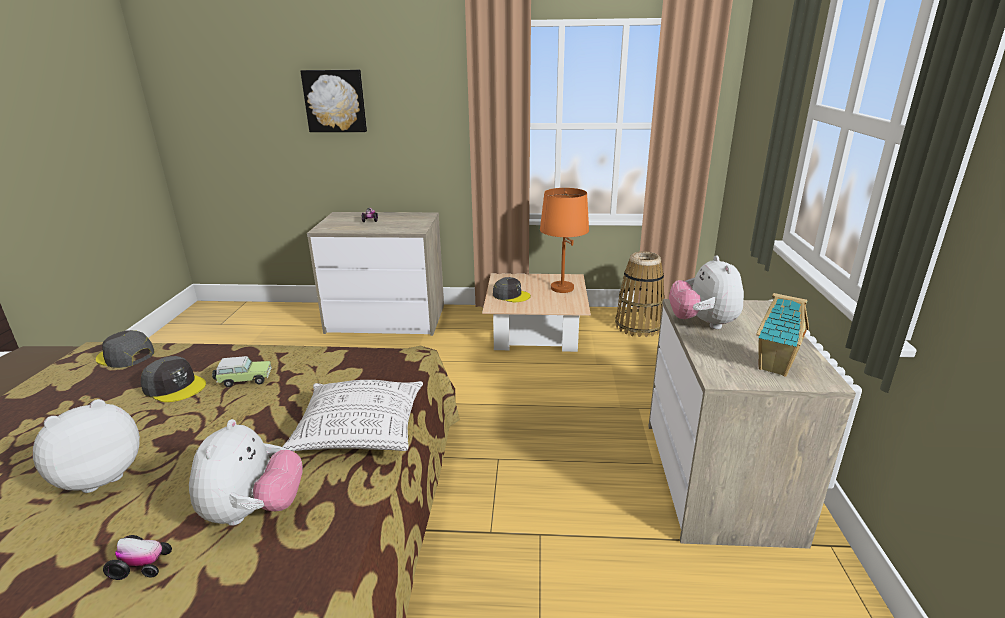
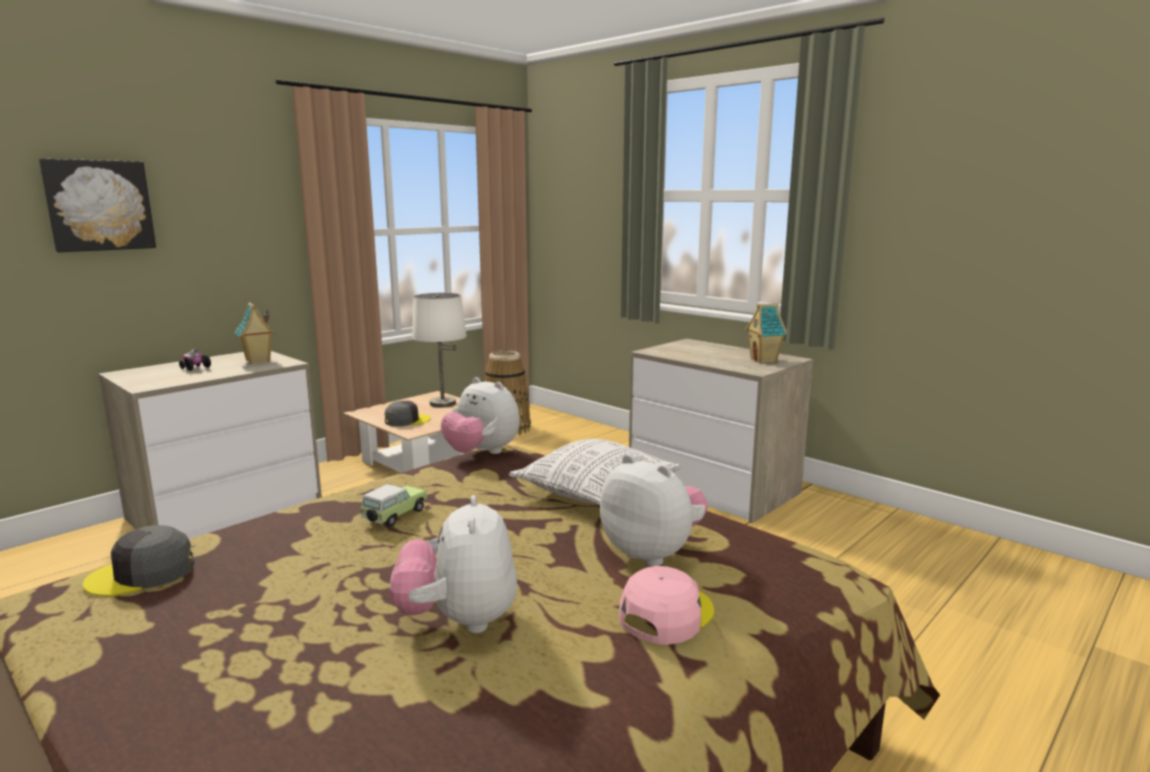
camera: 50 degrees left, 10 degrees down
toy car [103,535,172,580] -> pink cap [619,566,714,645]
grey cap [141,356,206,402] -> none
orange table lamp [540,188,589,293] -> white table lamp [412,293,467,408]
plush toy [669,255,744,329] -> plush toy moved to [441,377,520,454]
none -> toy house [235,302,276,364]

